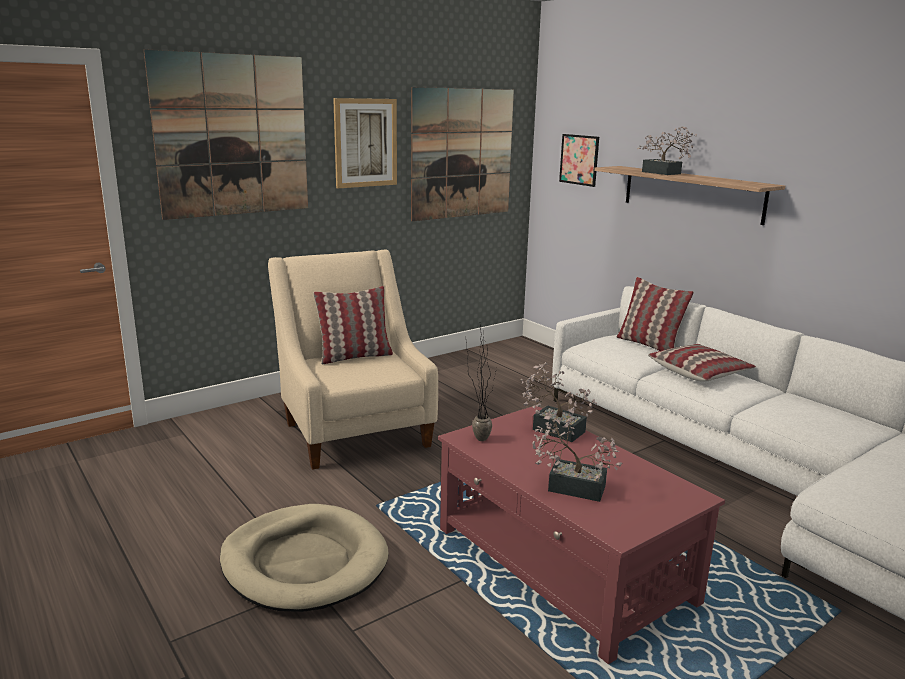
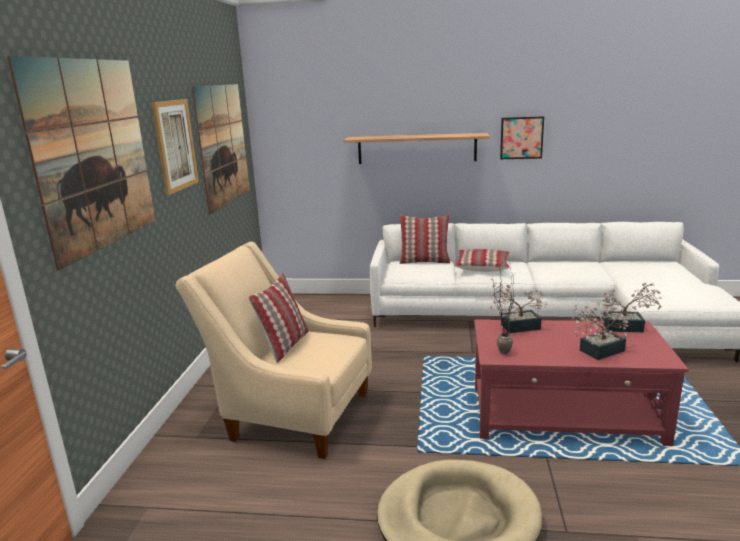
camera: 45 degrees left, 0 degrees up
picture [559,134,599,187] -> picture moved to [500,116,544,159]
potted plant [637,126,697,175] -> potted plant moved to [596,283,662,332]

